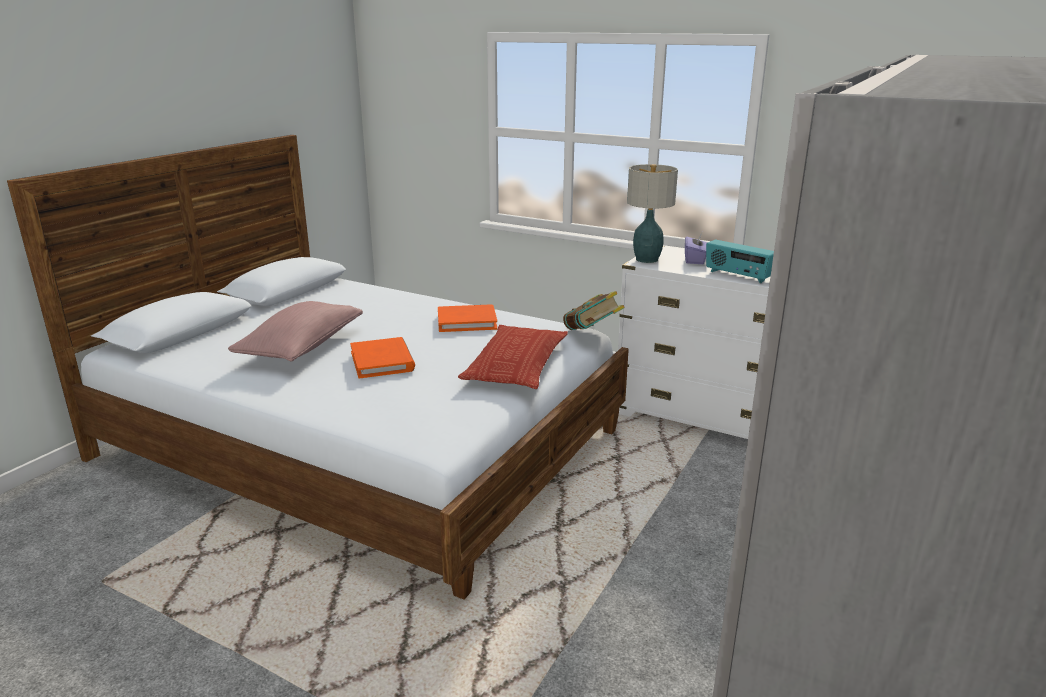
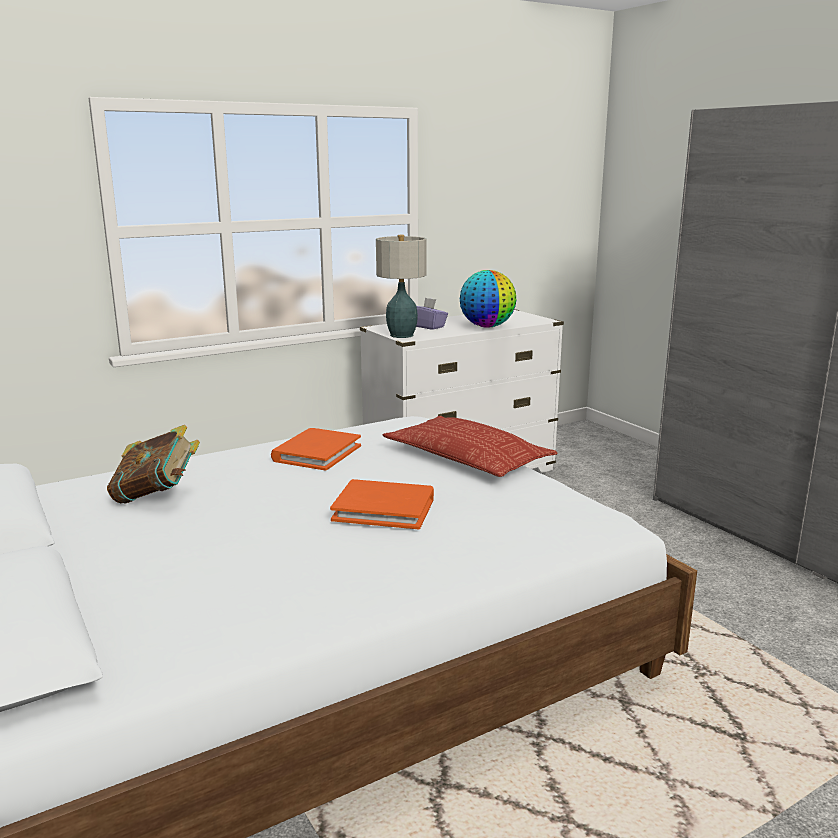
camera: 60 degrees left, 5 degrees down
pink pillow [228,301,363,361] -> none
book [563,291,625,330] -> book moved to [107,425,200,504]
radio [706,240,774,283] -> globe [460,270,517,328]

